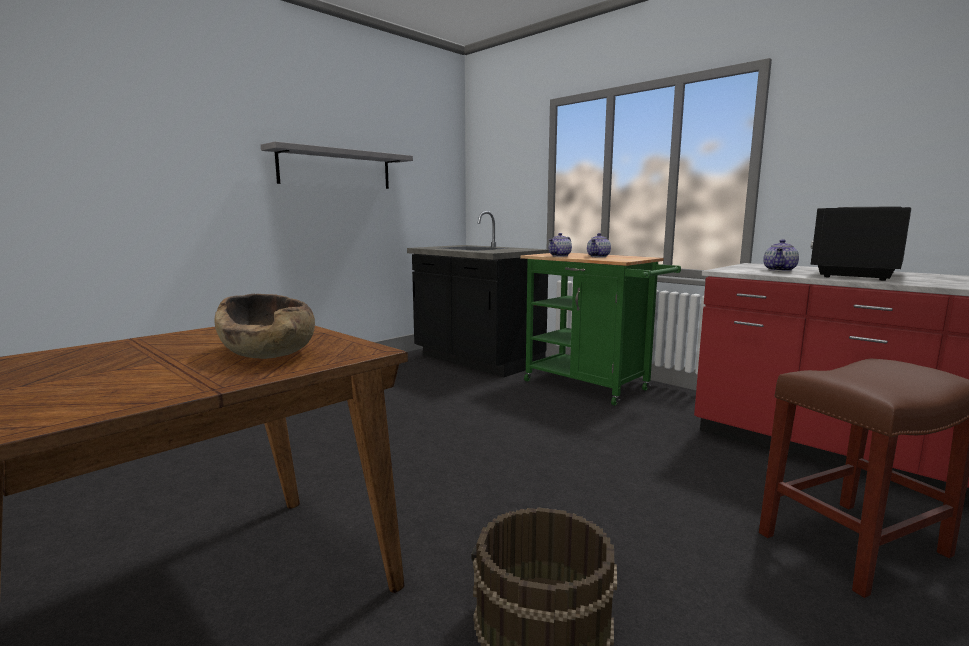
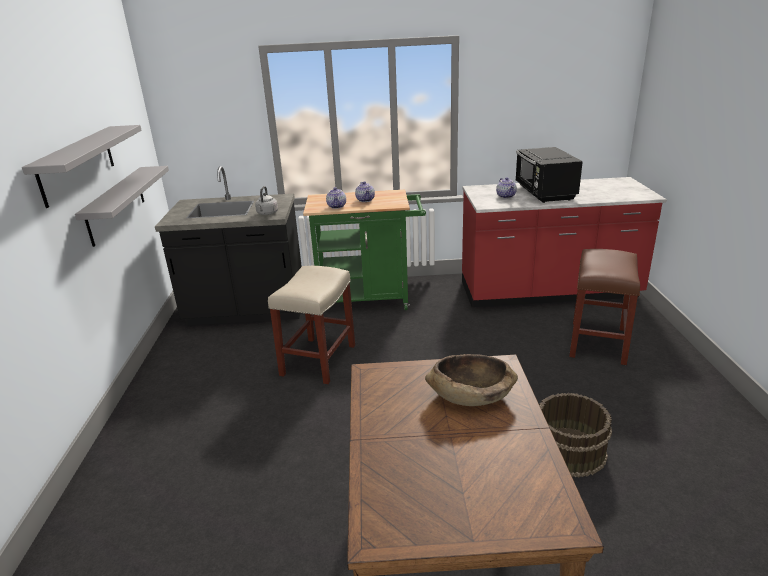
camera: 45 degrees left, 15 degrees up
none -> grey shelf [75,166,169,247]
none -> grey kettle [255,186,278,215]
none -> beige stool [268,266,355,384]

